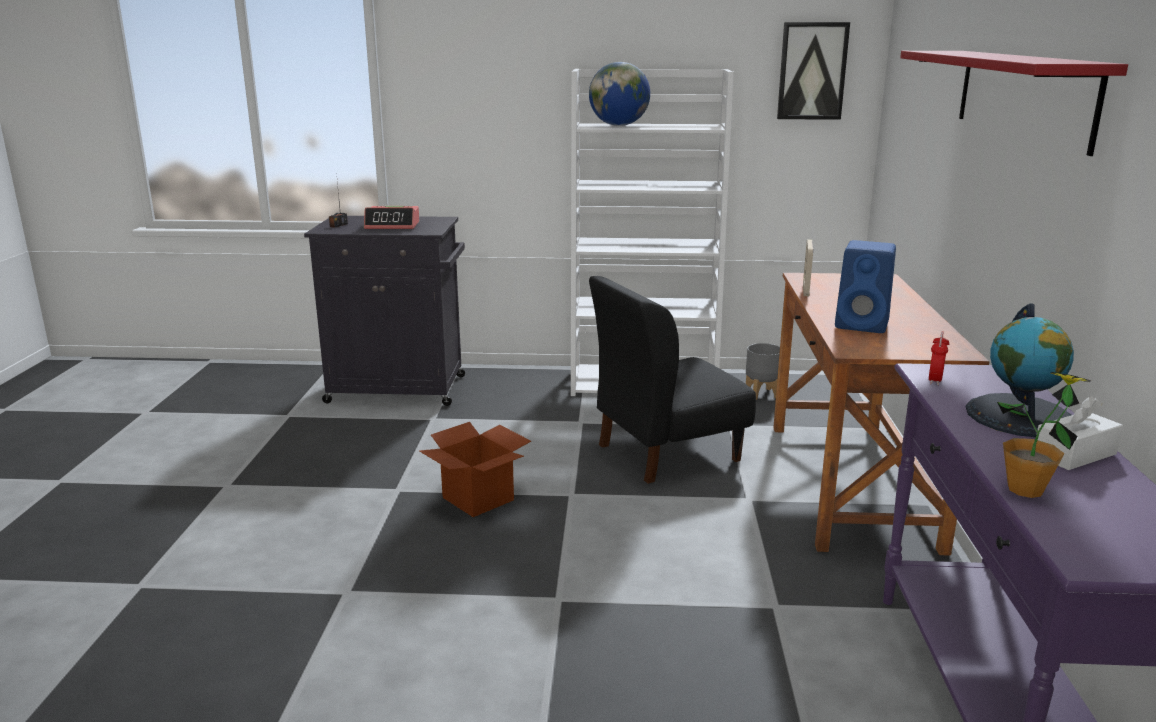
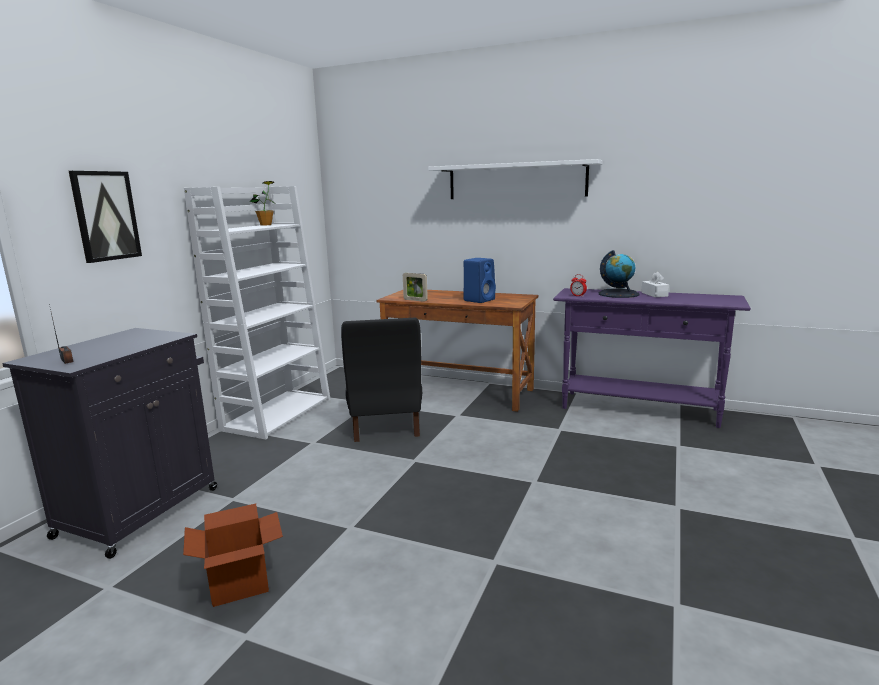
camera: 70 degrees left, 5 degrees down
alarm clock [364,206,419,229] -> none
cardboard box [420,422,531,517] -> cardboard box moved to [183,504,283,607]
globe [589,62,650,126] -> none
grey planter [746,343,780,400] -> none
picture [777,22,850,120] -> picture moved to [69,171,142,263]
red shelf [900,51,1128,156] -> white shelf [428,159,603,199]
potted plant [997,372,1091,498] -> potted plant moved to [249,181,276,226]

